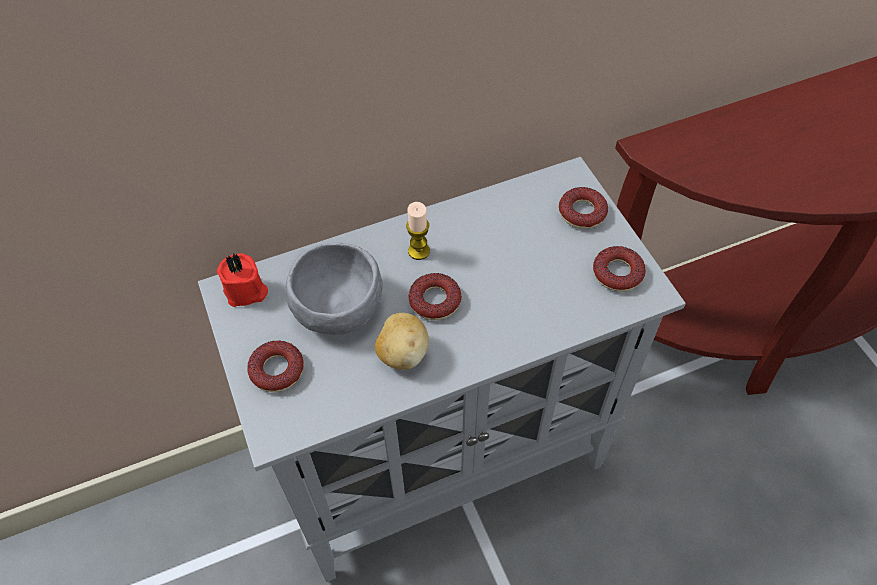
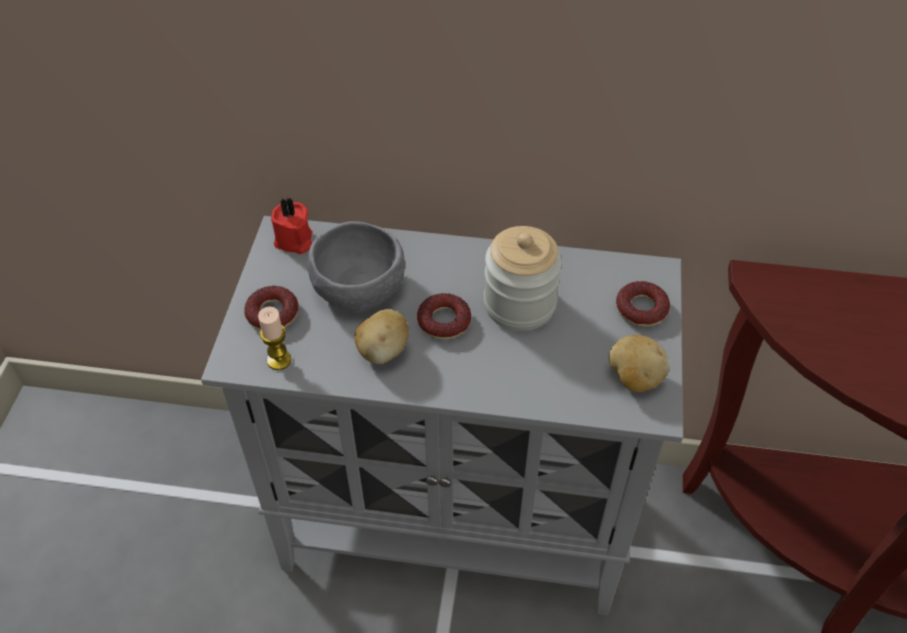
camera: 30 degrees right, 5 degrees down
candle [406,202,430,260] -> candle moved to [258,306,291,370]
donut [593,246,646,292] -> potato [608,335,670,392]
none -> jar [484,226,562,331]

